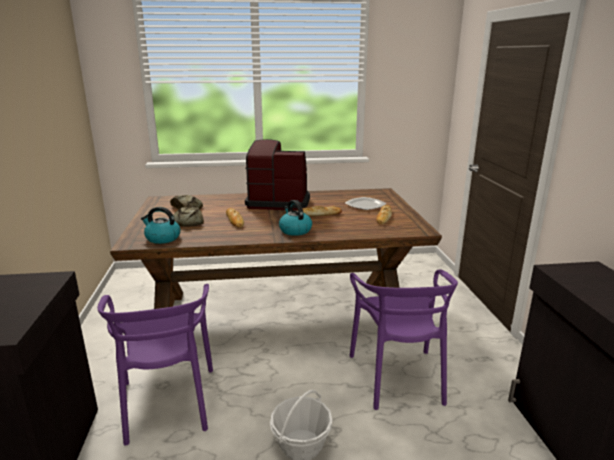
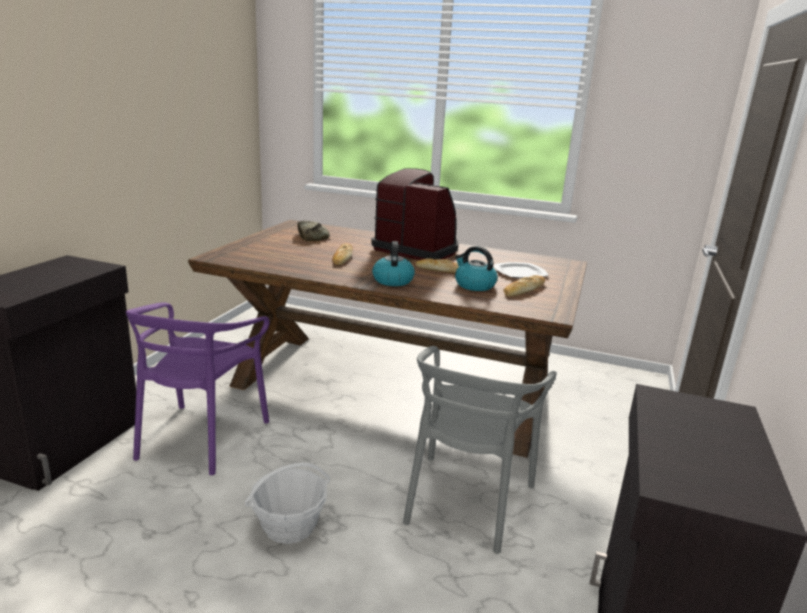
camera: 25 degrees right, 0 degrees up
kettle [141,207,181,244] -> kettle moved to [455,246,498,291]
bread [173,206,204,227] -> none
purple chair [350,270,458,410] -> grey chair [403,346,557,554]

